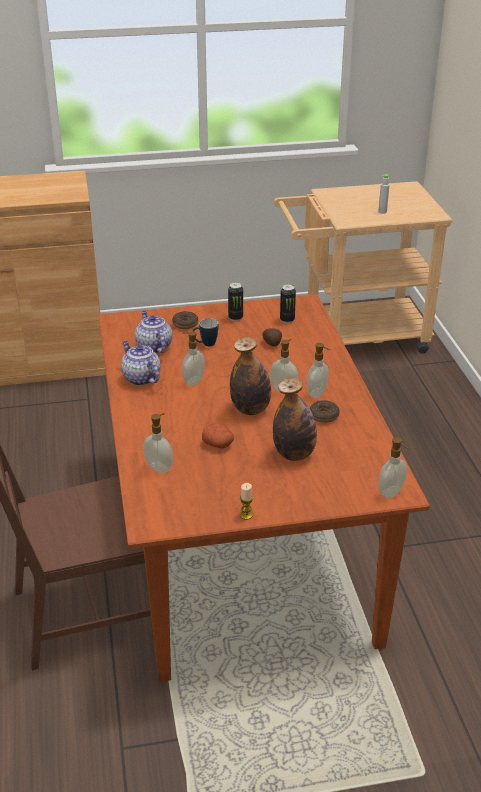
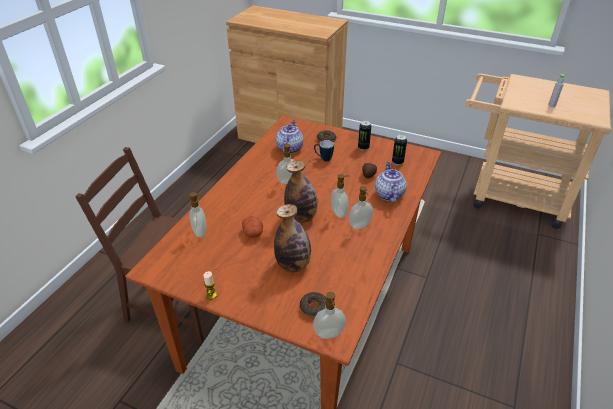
camera: 35 degrees right, 5 degrees up
teapot [121,341,161,386] -> teapot moved to [375,162,407,203]
donut [309,400,340,423] -> donut moved to [300,292,327,318]

